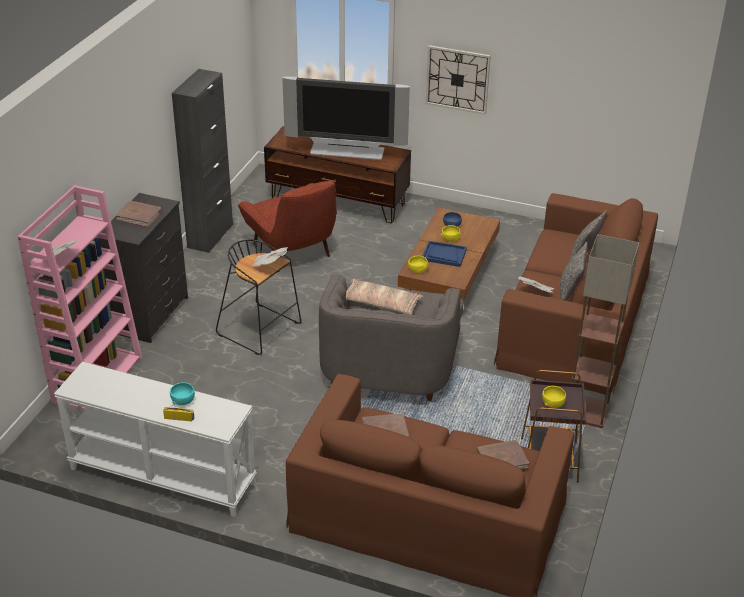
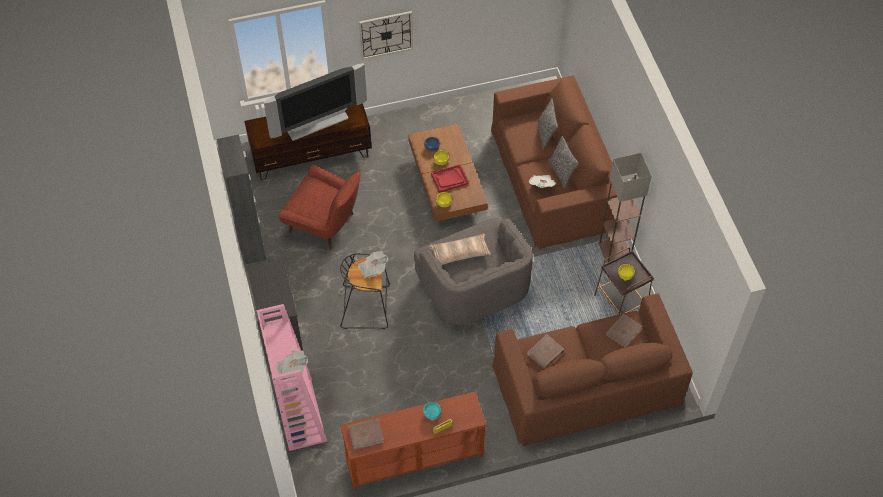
camera: 35 degrees left, 20 degrees up
white console table [54,362,257,517] -> brown console table [340,391,486,490]
brown book [115,201,162,227] -> brown book moved to [348,418,384,450]
blue tray [422,241,467,267] -> red tray [431,164,469,193]

